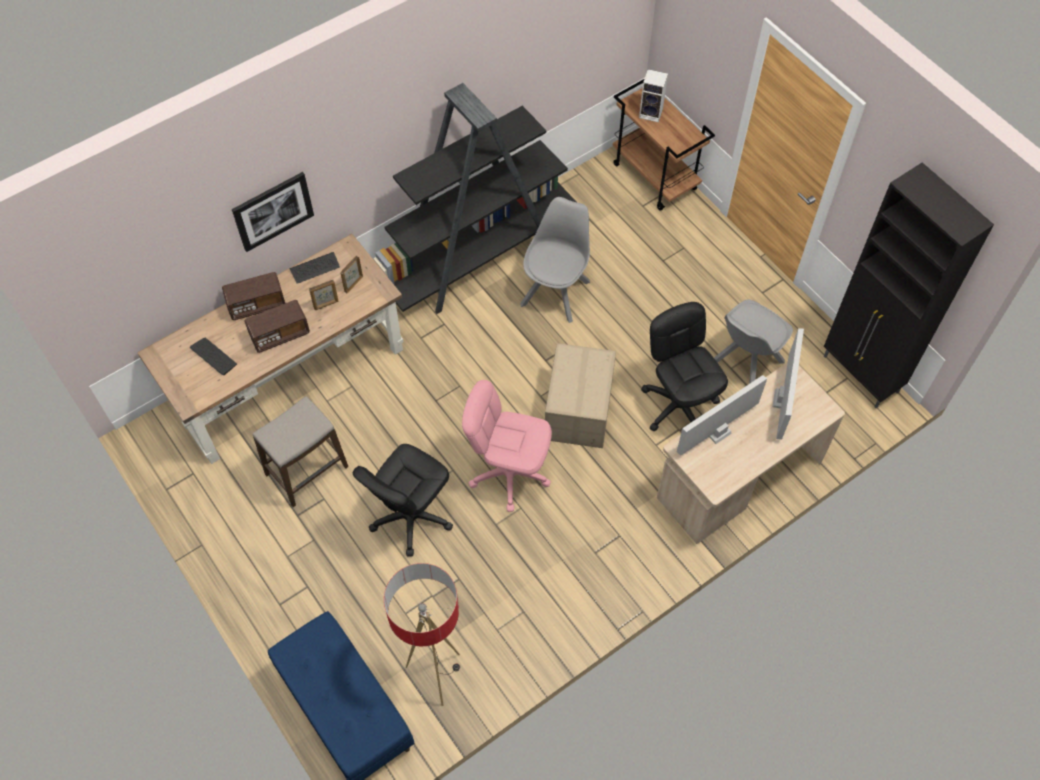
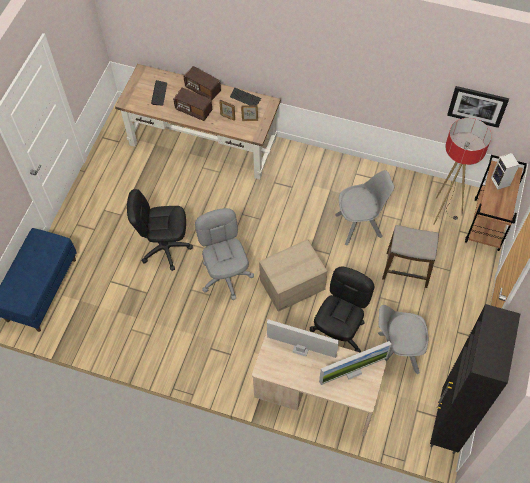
camera: 55 degrees right, 0 degrees up
picture [232,172,314,252] -> picture moved to [447,86,509,128]
stool [253,396,348,507] -> stool moved to [382,225,439,288]
black bookcase [373,83,576,314] -> none
floor lamp [384,563,460,706] -> floor lamp moved to [433,118,491,224]
pink office chair [462,380,552,512] -> grey office chair [195,208,254,300]

